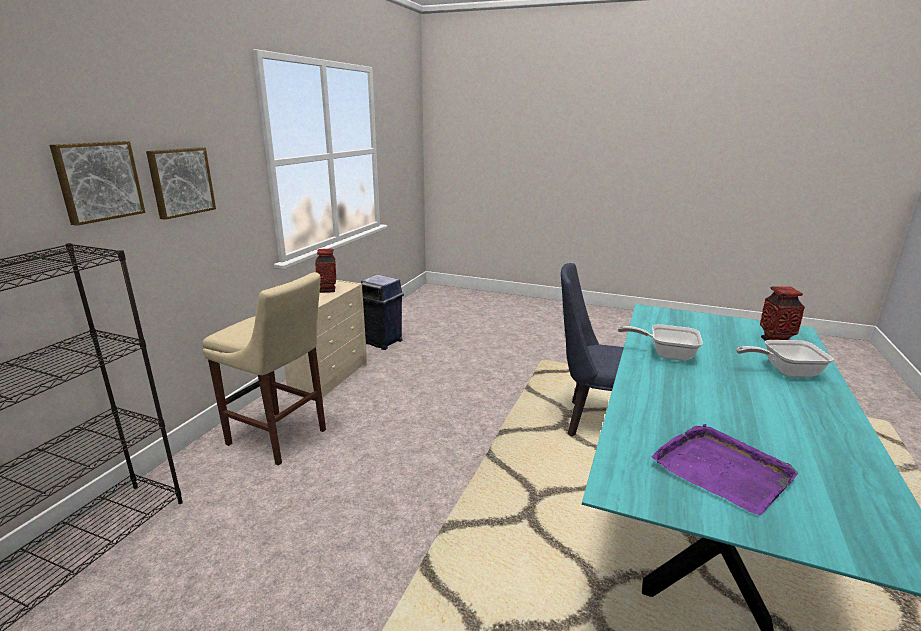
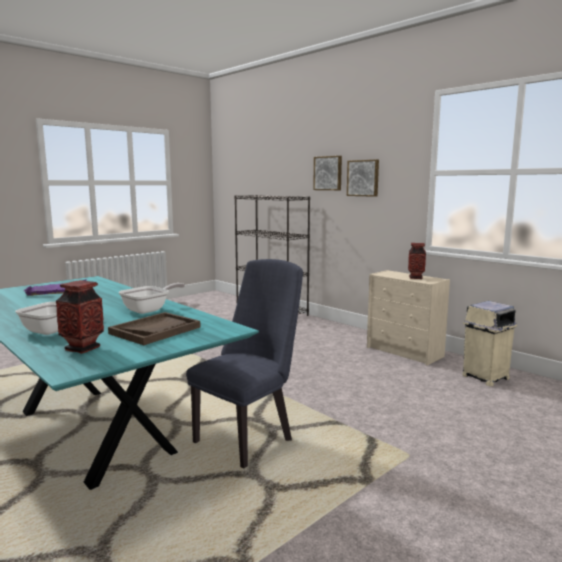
camera: 115 degrees right, 10 degrees down
beige stool [202,272,326,466] -> none
blue trash can [361,275,404,350] -> beige trash can [462,301,517,386]
none -> brown tray [108,312,201,345]

